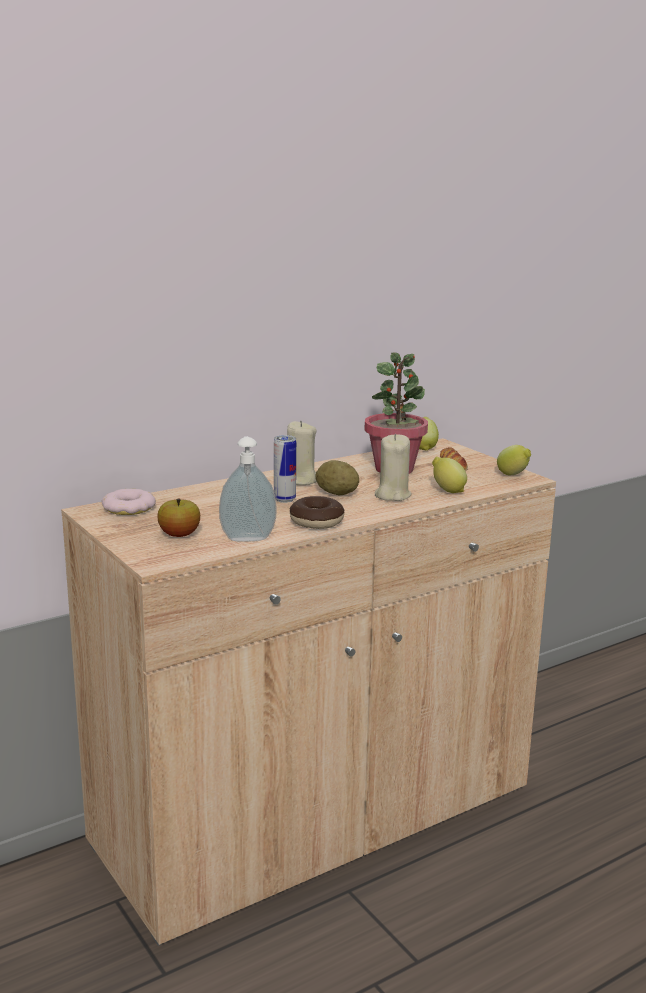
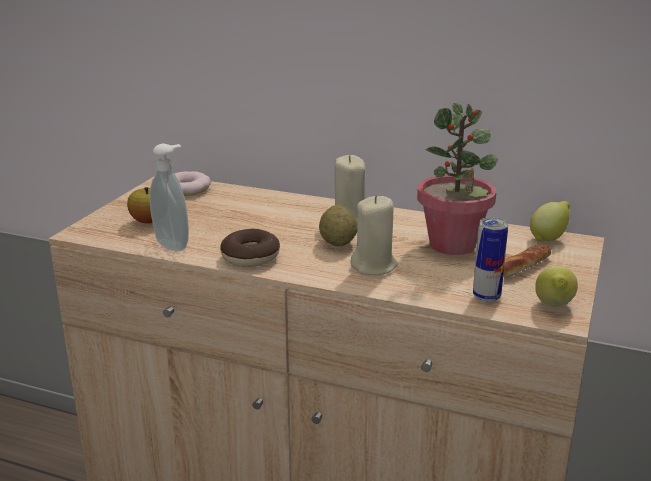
camera: 55 degrees right, 5 degrees up
can [274,435,296,503] -> can moved to [473,217,508,303]
lemon [432,457,467,493] -> none

